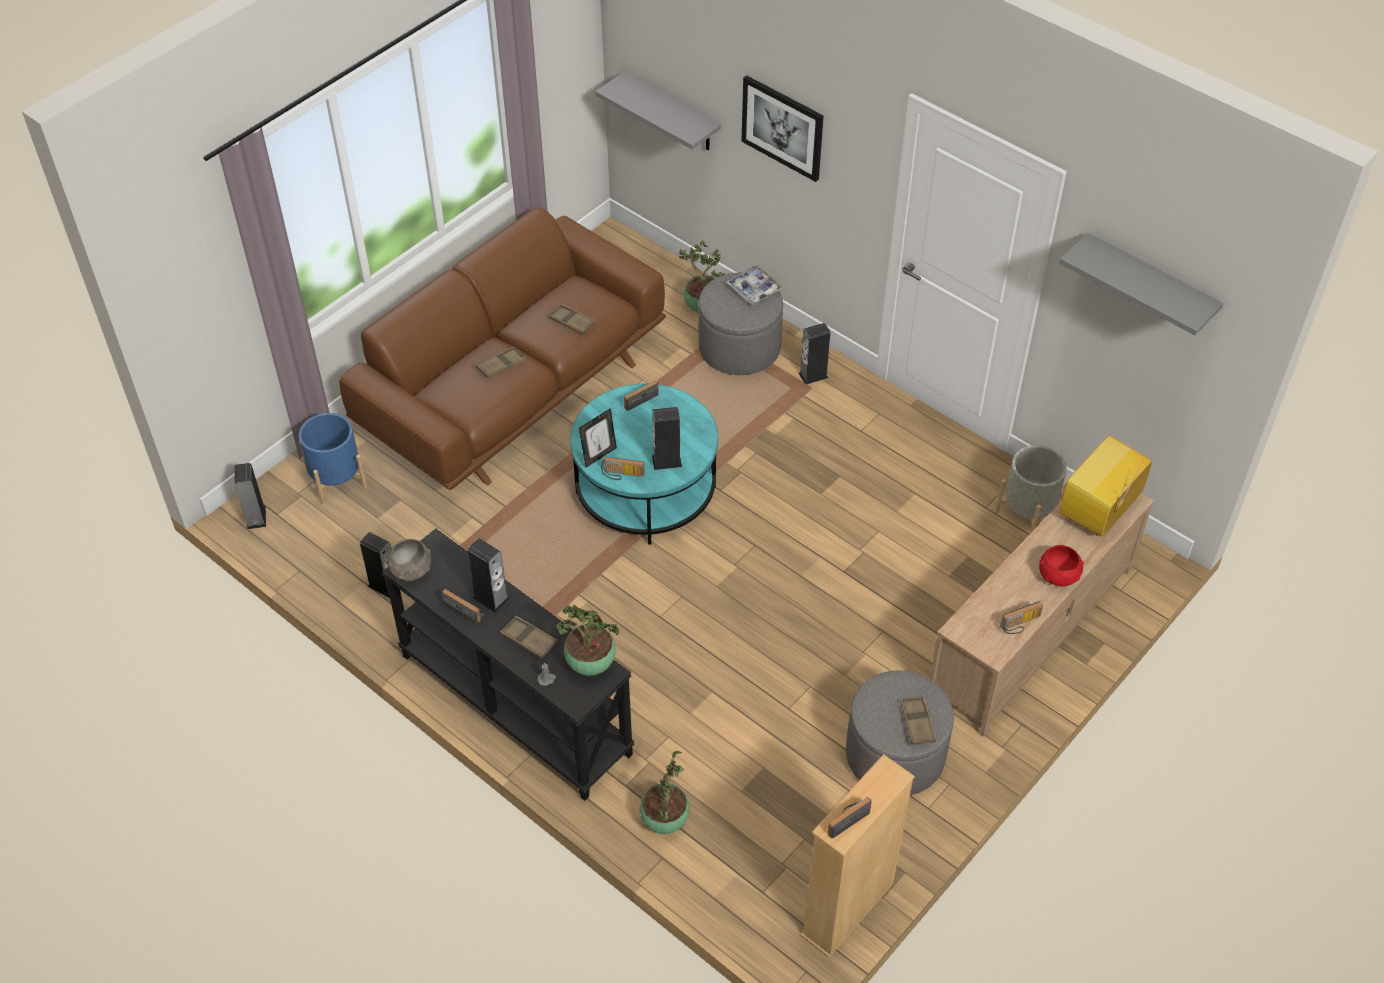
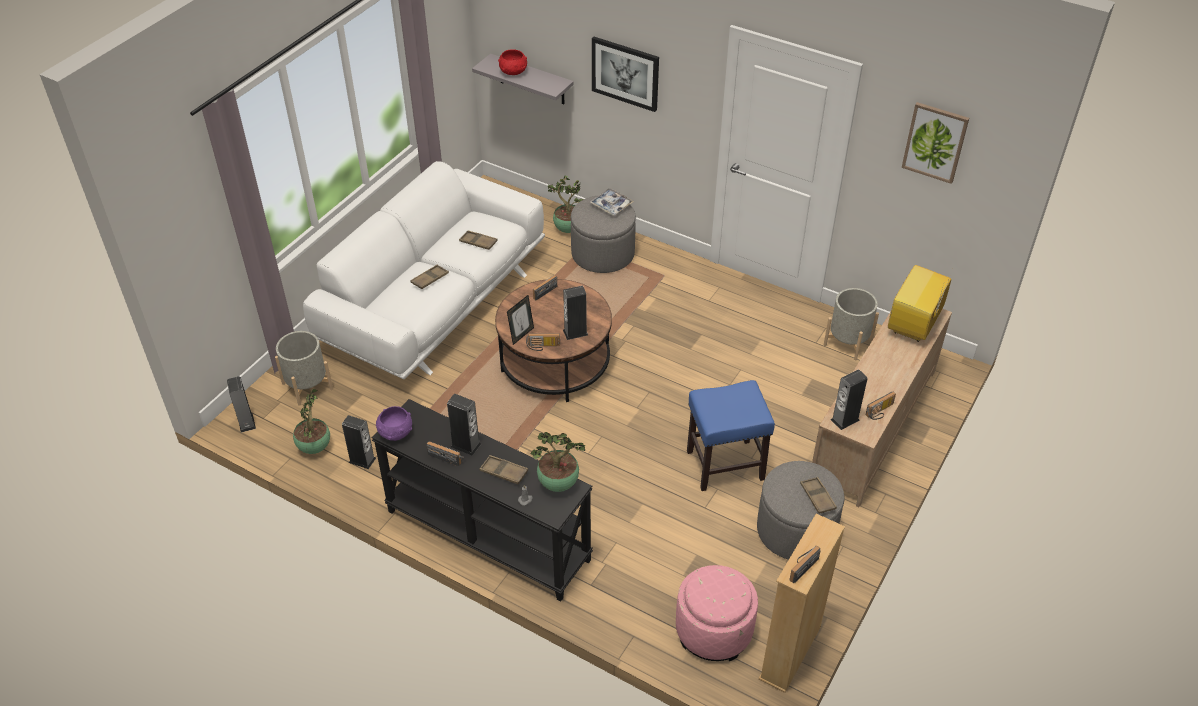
camera: 10 degrees left, 5 degrees down
blue planter [299,413,367,504] -> grey planter [275,331,333,406]
brown sofa [340,207,666,490] -> white sofa [303,161,545,379]
grey bowl [387,539,431,581] -> purple bowl [376,406,412,441]
turquoise coffee table [570,384,718,545] -> brown coffee table [495,279,612,402]
potted plant [640,751,690,834] -> potted plant moved to [293,389,330,454]
speaker [798,323,830,384] -> speaker moved to [831,369,867,430]
red bowl [1039,545,1084,586] -> red bowl moved to [498,49,527,75]
grey shelf [1059,233,1223,335] -> picture [902,102,969,184]
none -> pink ottoman [676,565,758,661]
none -> blue stool [687,380,775,491]

